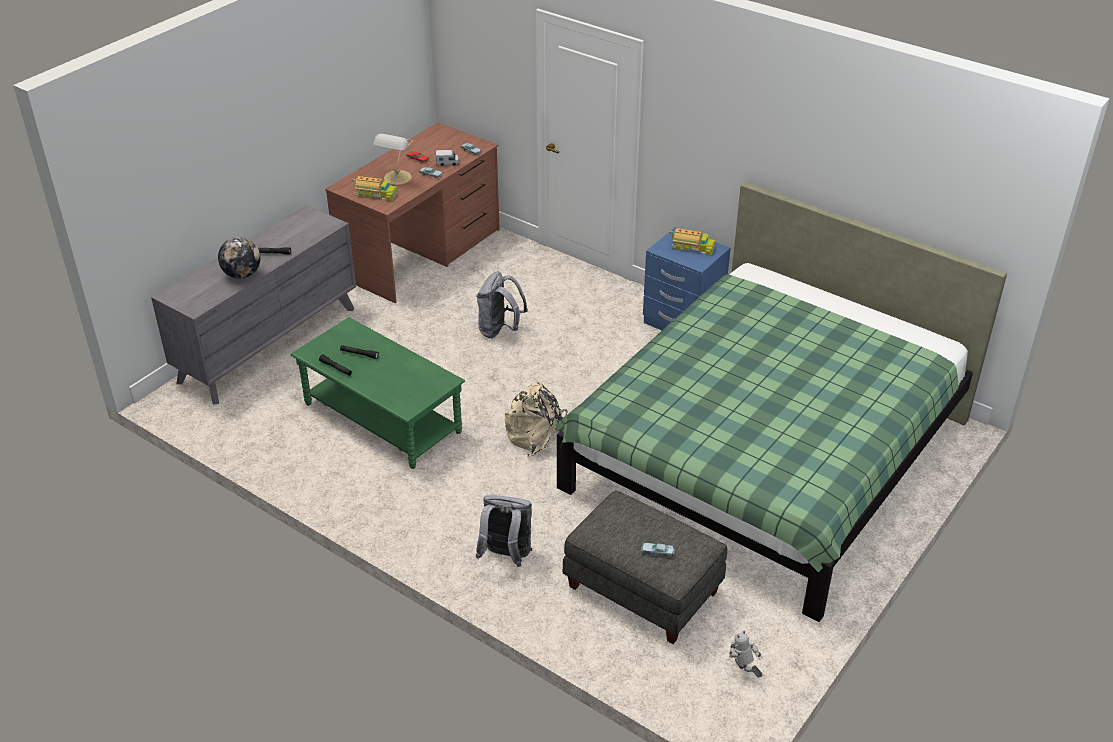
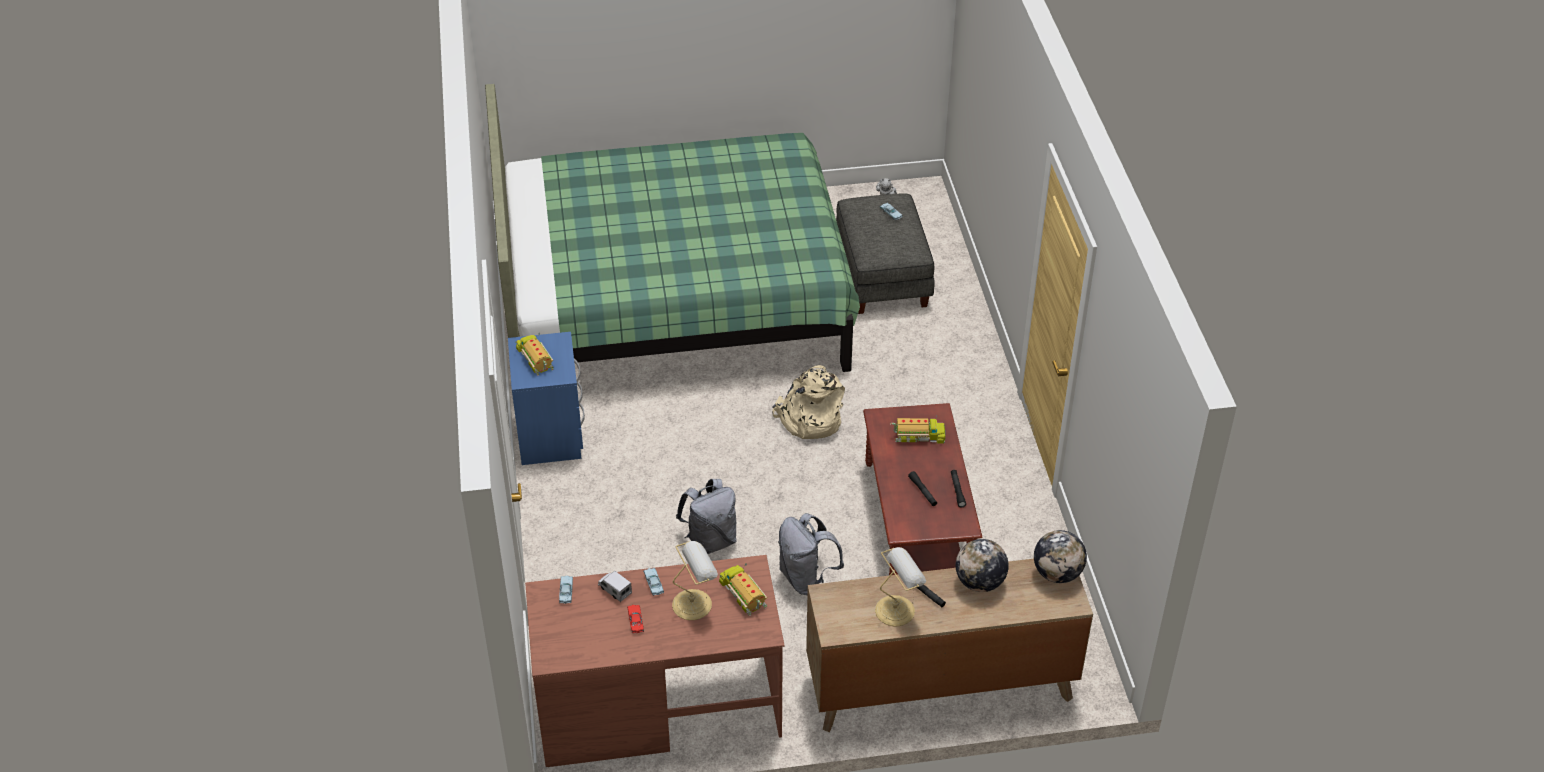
camera: 135 degrees left, 5 degrees up
grey dresser [151,205,356,405] -> brown dresser [806,559,1093,732]
green coffee table [291,317,465,469] -> brown coffee table [863,403,982,575]
grey backpack [476,495,532,567] -> grey backpack moved to [778,513,844,595]
none -> table lamp [875,547,926,626]
none -> toy truck [891,415,945,444]
none -> globe [1034,530,1087,583]

